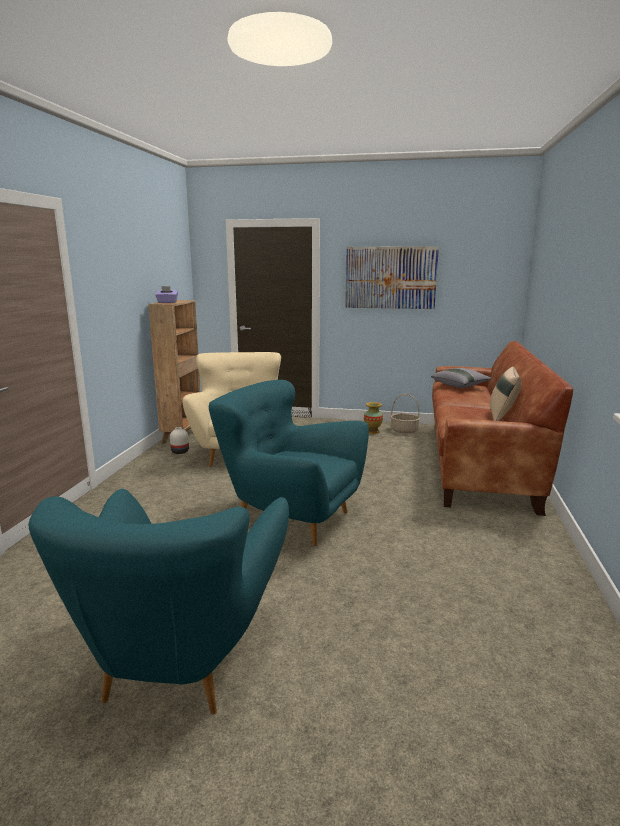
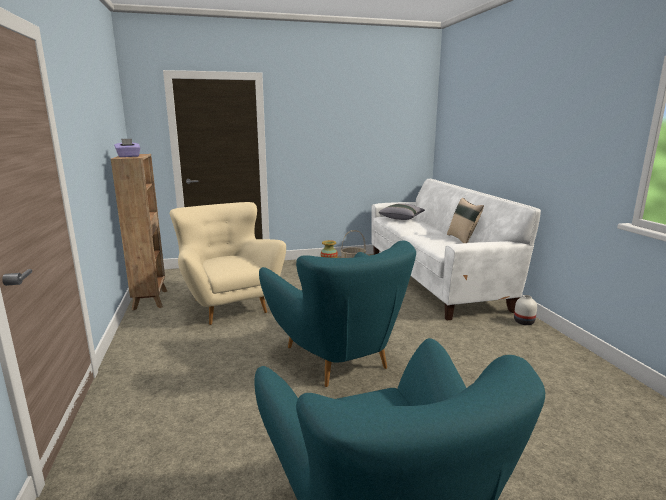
camera: 25 degrees left, 0 degrees up
white vase [170,427,189,454] -> white vase moved to [514,295,537,325]
turquoise armchair [209,380,369,546] -> turquoise armchair turned 120 degrees counterclockwise [259,240,416,387]
picture [345,247,439,309] -> none
brown sofa [432,341,573,516] -> white sofa [372,179,541,321]

